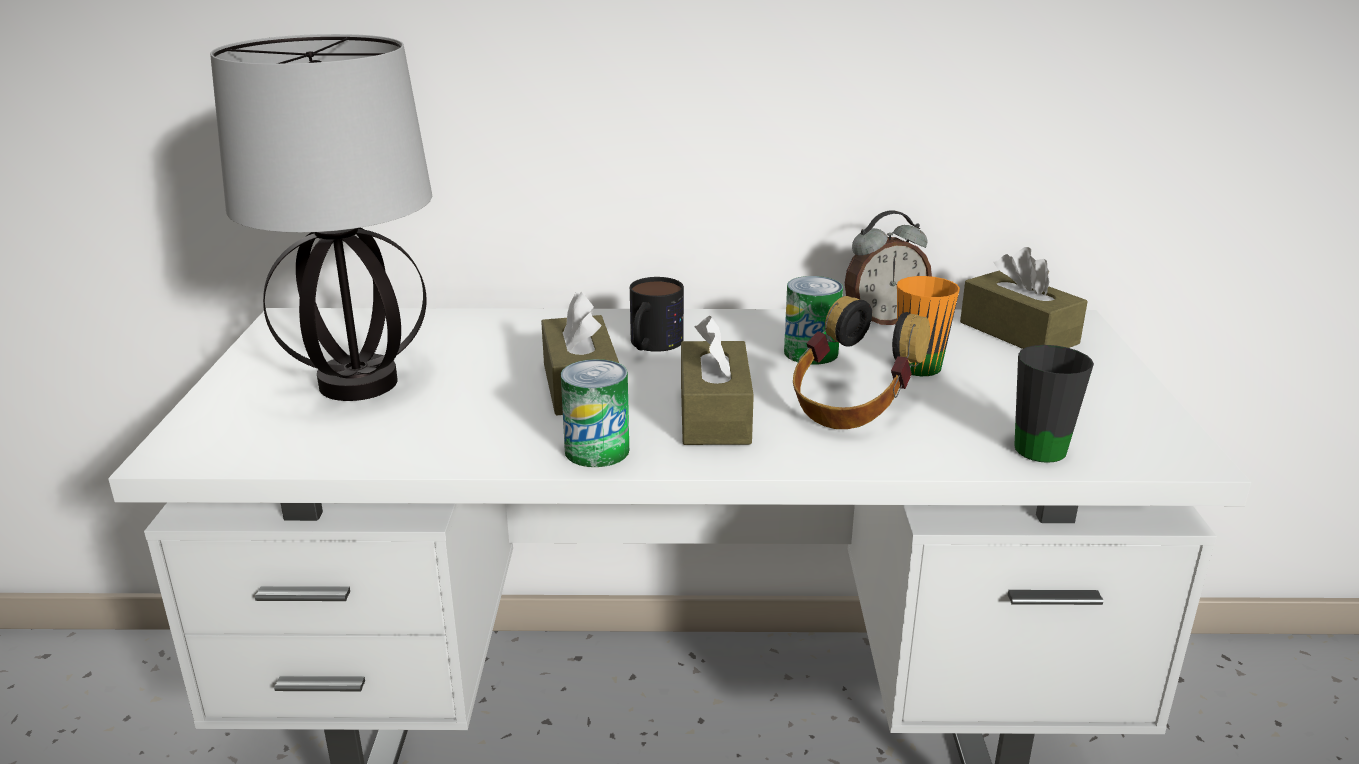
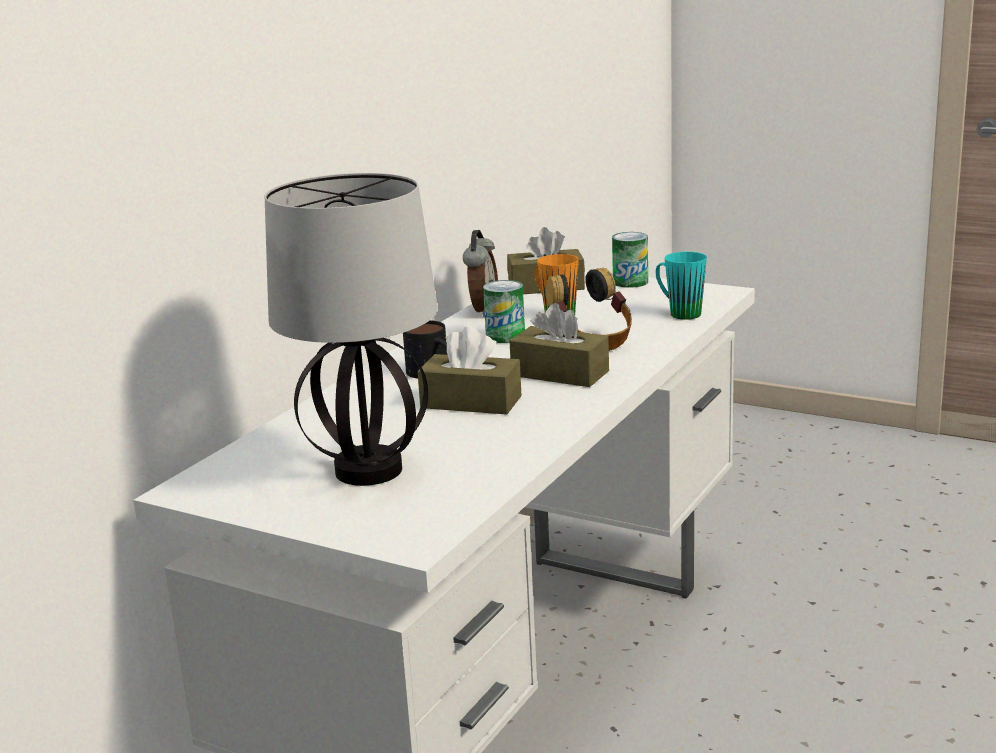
camera: 60 degrees left, 5 degrees down
can [561,359,629,467] -> can moved to [612,232,648,288]
black mug [1014,345,1094,463] -> turquoise mug [656,252,707,320]

